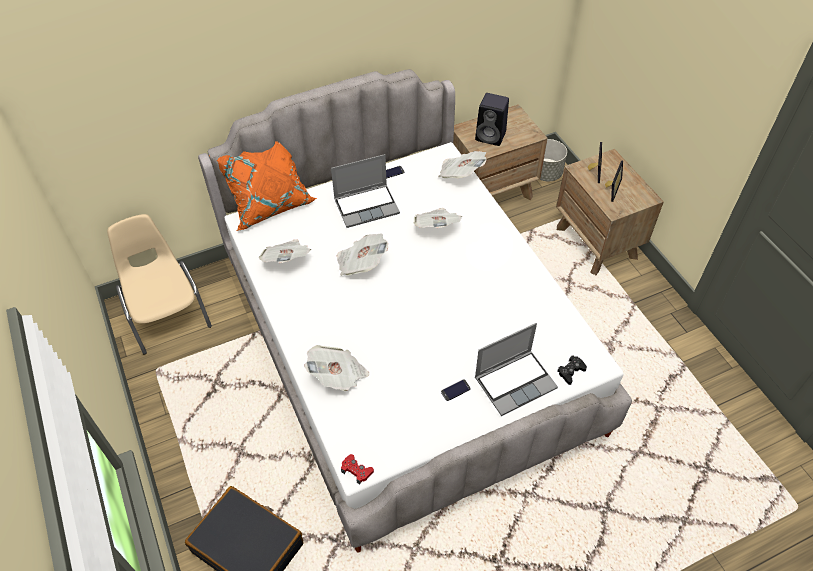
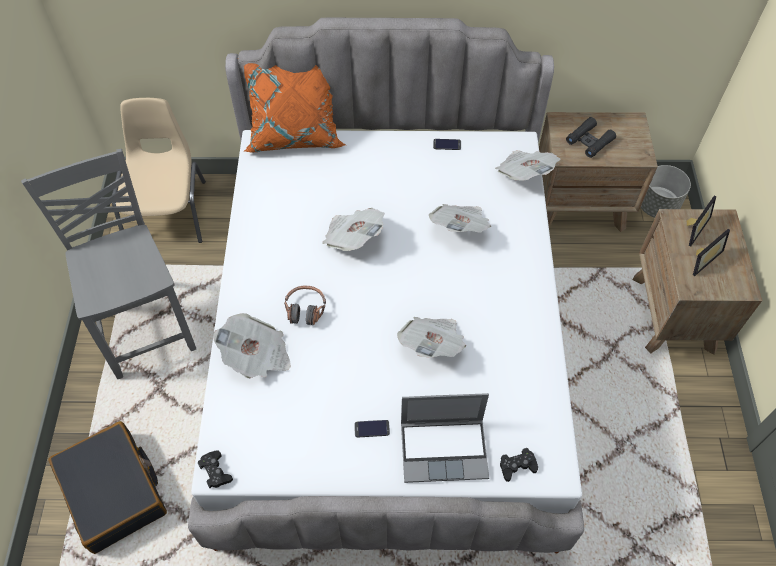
camera: 25 degrees right, 5 degrees up
newspaper [259,240,311,263] -> newspaper moved to [397,317,466,358]
laptop [331,154,400,228] -> none
red game controller [341,454,374,484] -> black game controller [198,451,233,488]
black speaker [475,93,509,146] -> black binoculars [566,117,616,158]
none -> grey chair [21,149,196,379]
none -> headphones [284,285,326,326]

